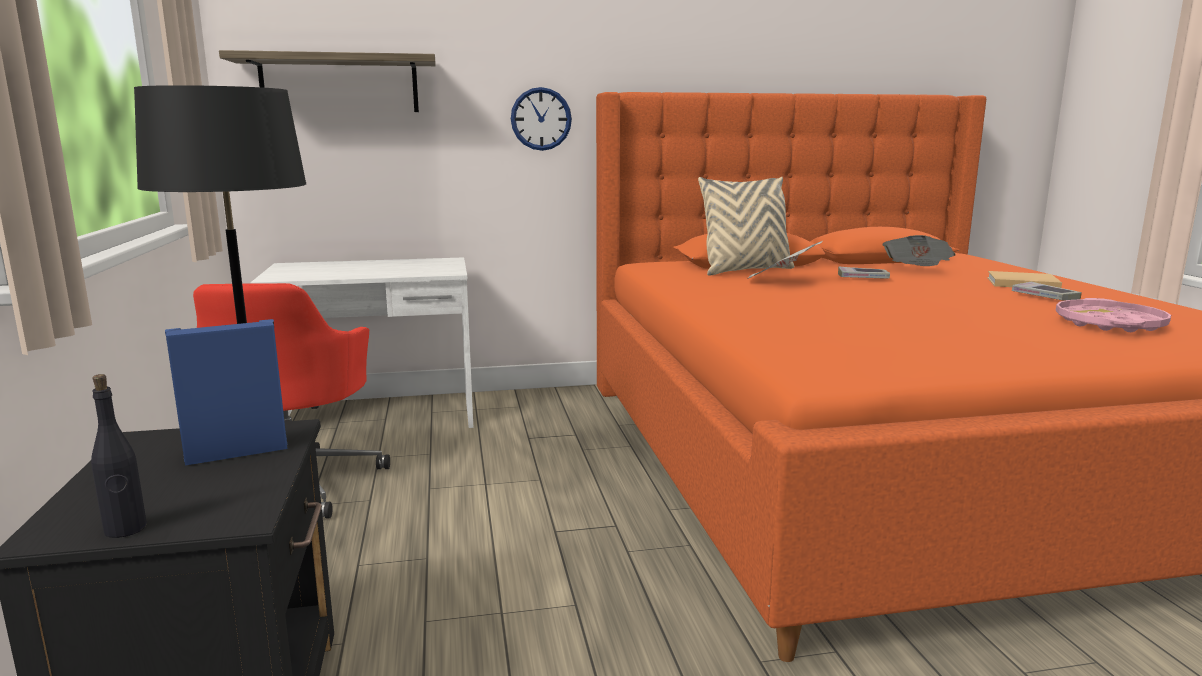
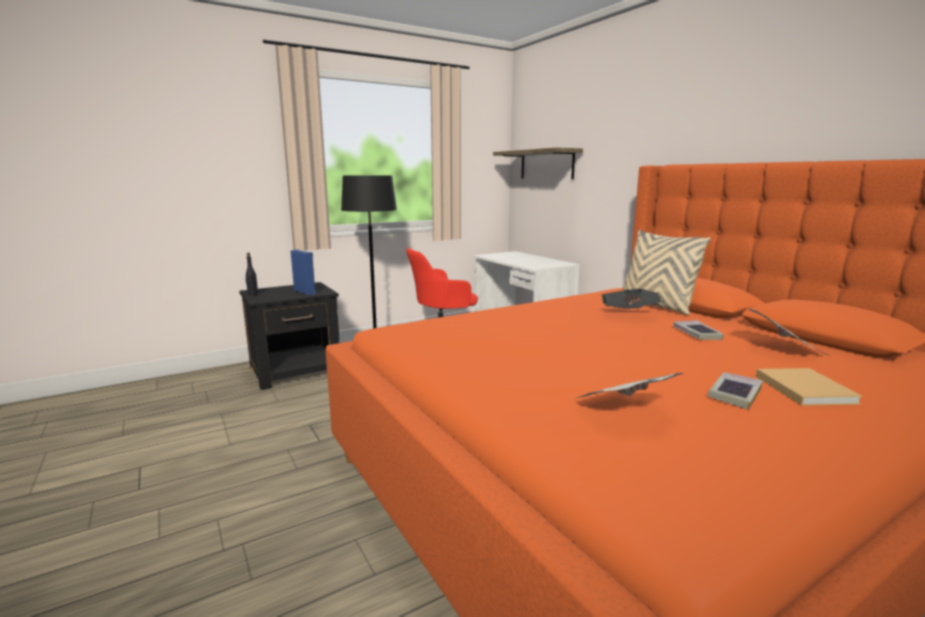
camera: 70 degrees right, 0 degrees up
wall clock [511,87,572,151] -> none
pink tray [1055,298,1171,332] -> newspaper [577,373,683,398]

